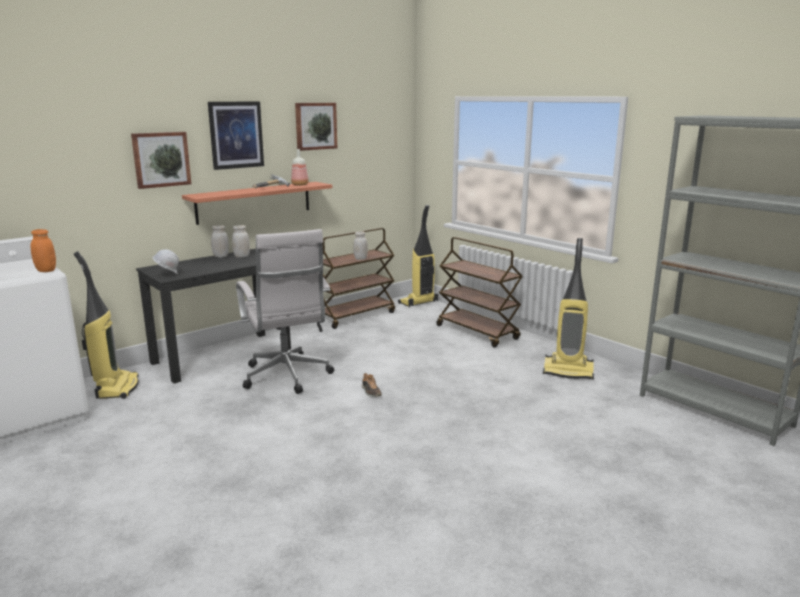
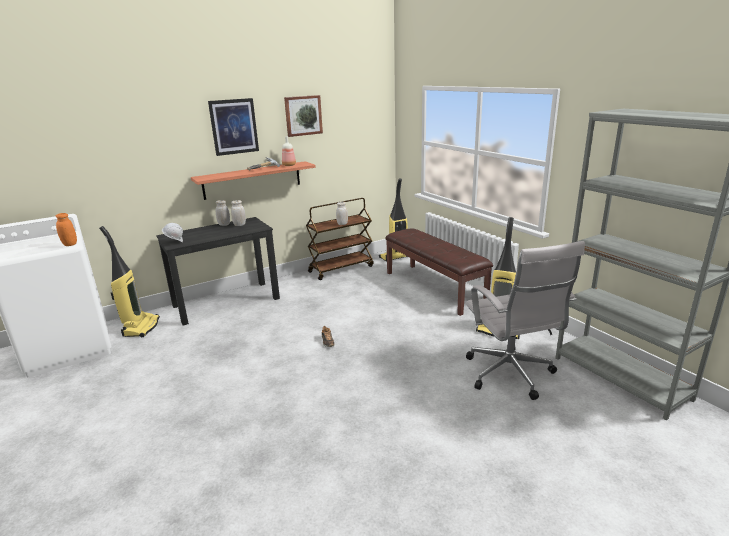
camera: 10 degrees right, 5 degrees up
picture [131,132,191,189] -> none
white office chair [236,229,334,394] -> white office chair moved to [466,241,585,400]
brown cart [436,237,523,348] -> brown bench [385,229,493,316]

